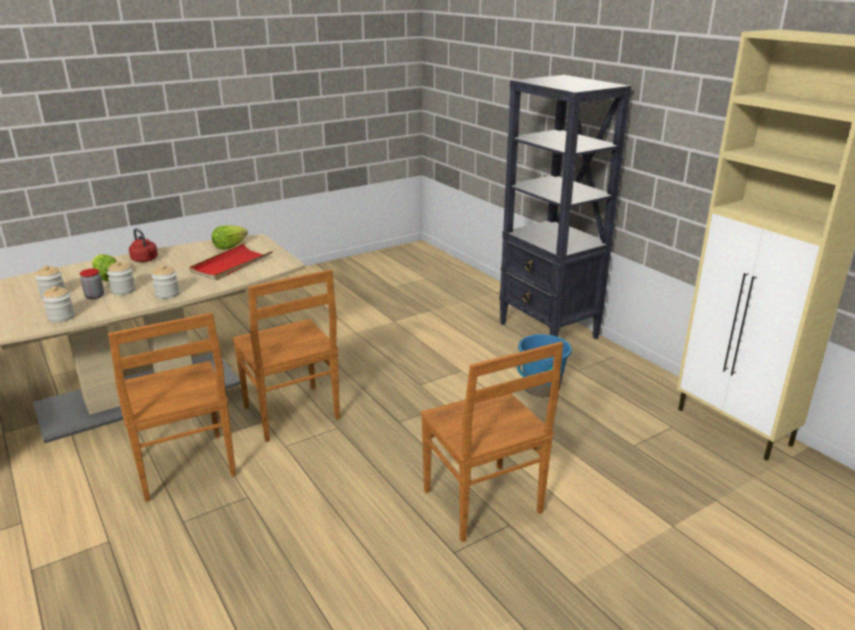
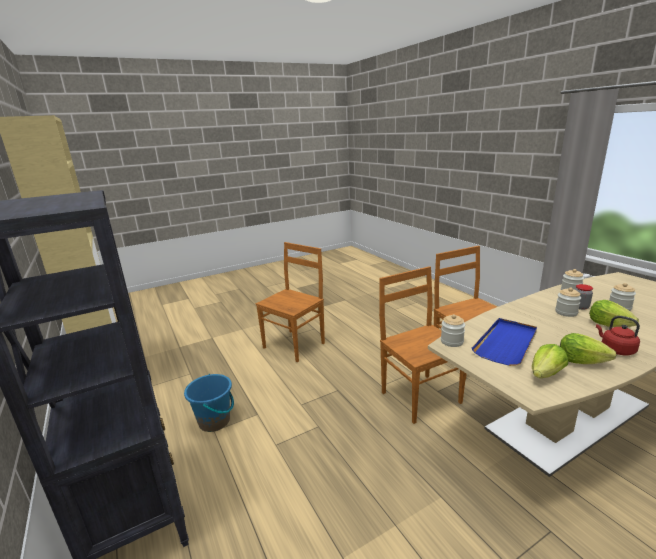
camera: 175 degrees left, 5 degrees down
jar [152,265,180,299] -> jar moved to [441,314,465,347]
red tray [189,243,273,280] -> blue tray [472,318,537,366]
brown chair [420,342,563,542] -> brown chair turned 60 degrees clockwise [256,242,325,362]
none -> lettuce [560,333,616,364]

